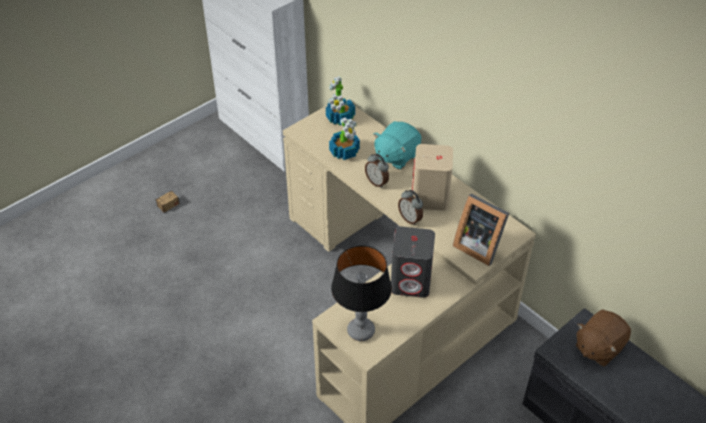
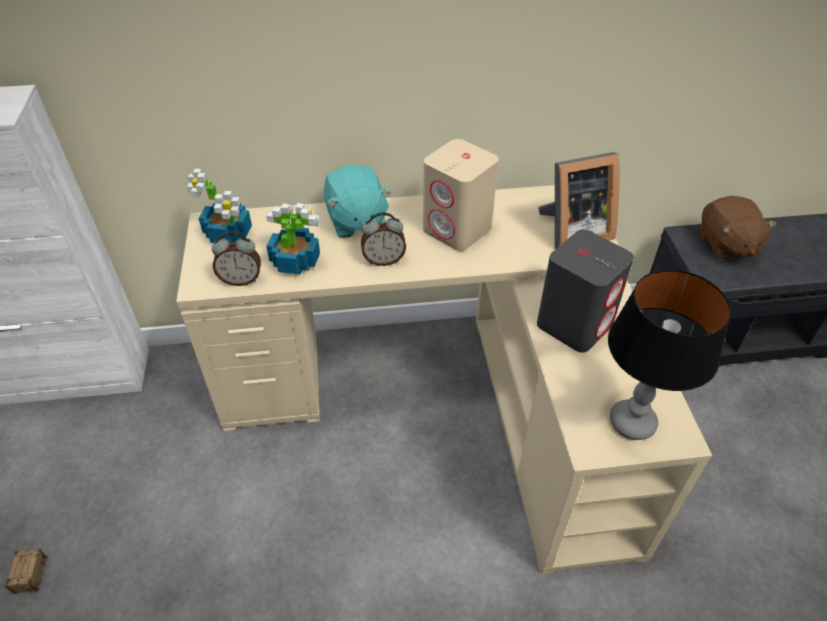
camera: 55 degrees left, 0 degrees up
alarm clock [398,190,423,225] -> alarm clock moved to [212,232,261,286]

